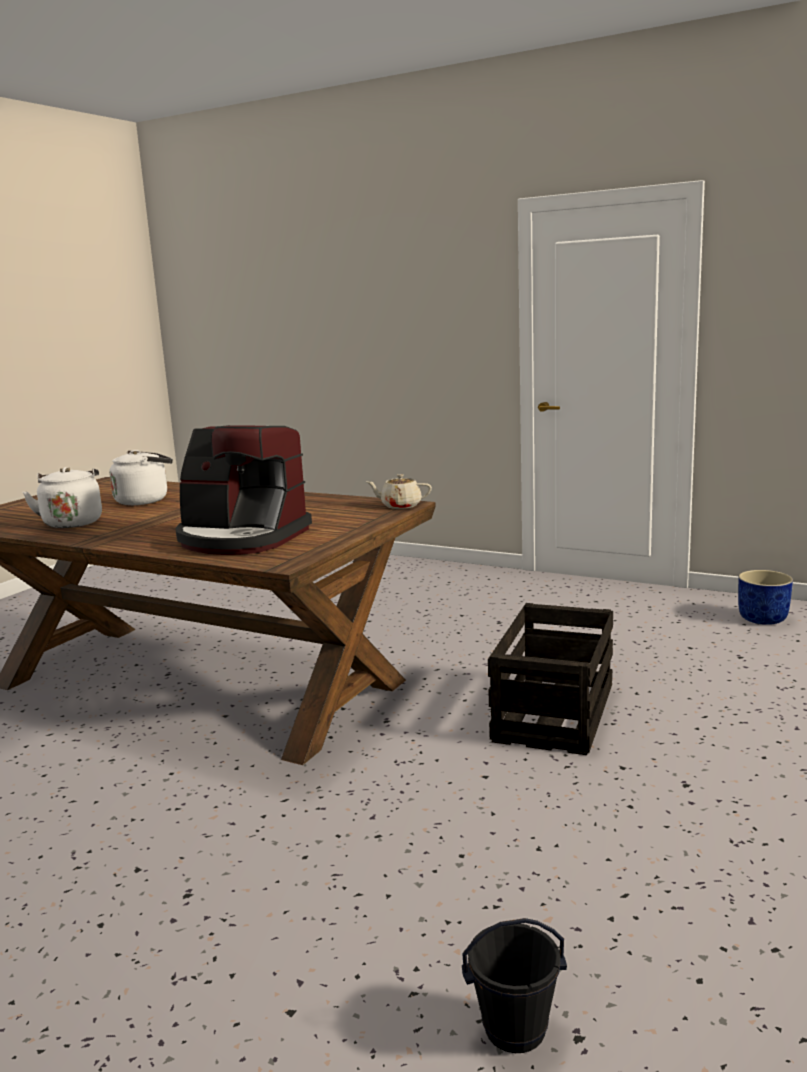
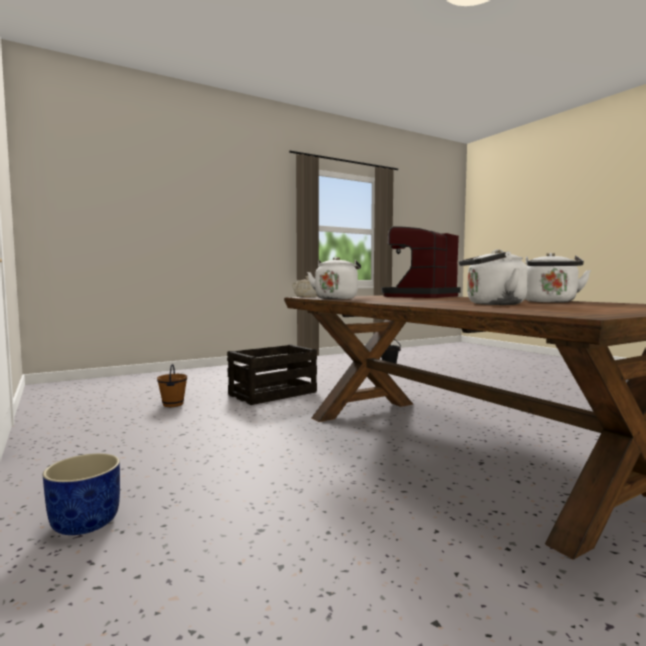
camera: 150 degrees left, 10 degrees down
coffee machine [175,425,312,555] -> coffee machine turned 105 degrees counterclockwise [382,226,461,298]
blue planter [738,570,793,625] -> blue planter moved to [43,453,120,535]
none -> brown bucket [157,364,187,407]
none -> white kettle [307,257,361,299]

